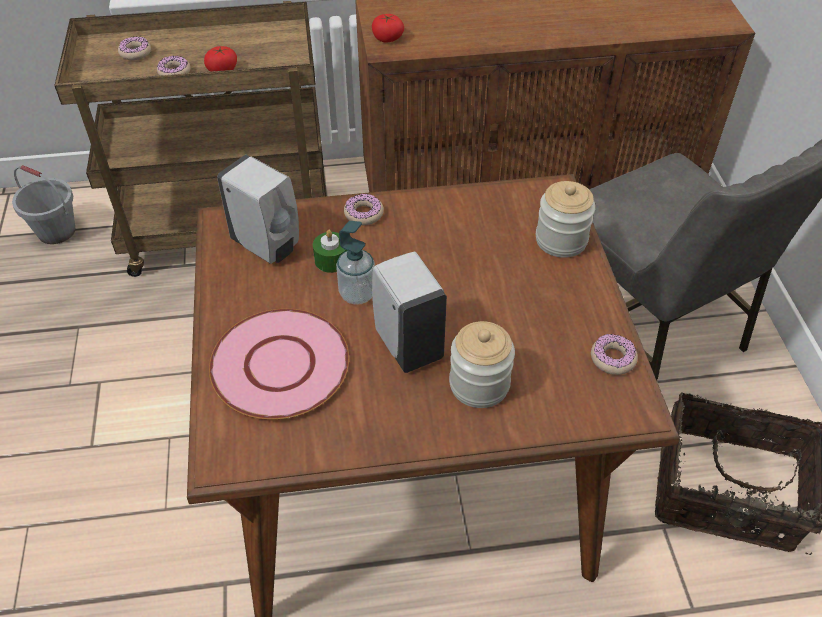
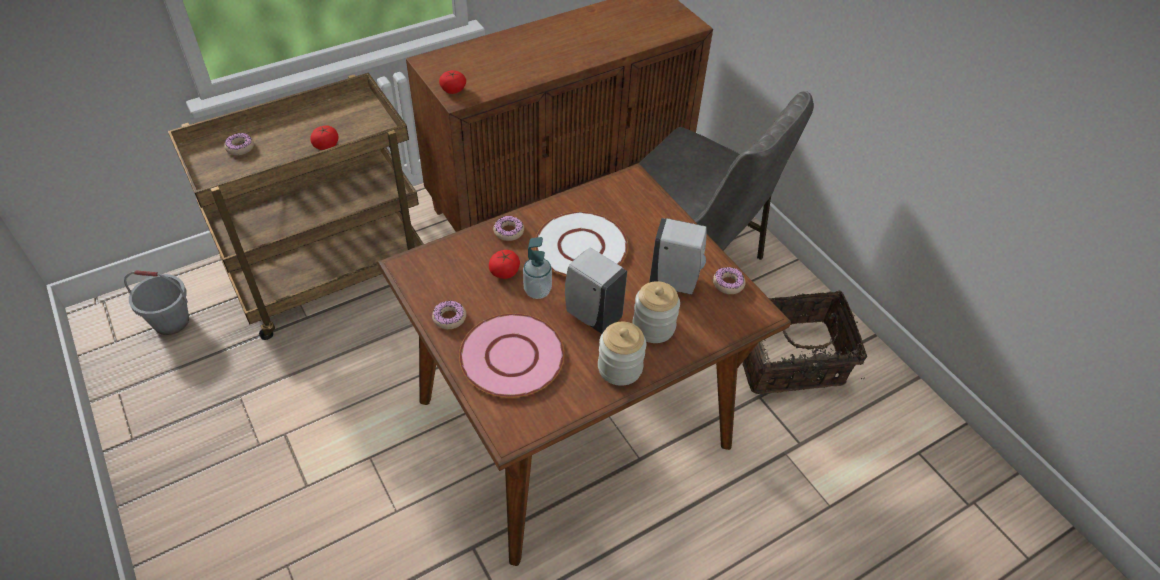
camera: 25 degrees left, 0 degrees up
donut [157,56,191,76] -> donut moved to [432,301,466,329]
white soap dispenser [217,155,299,264] -> white soap dispenser moved to [649,218,706,295]
green candle [313,230,348,273] -> tomato [489,250,520,279]
jar [536,181,596,258] -> jar moved to [598,322,646,386]
none -> white plate [535,212,628,276]

